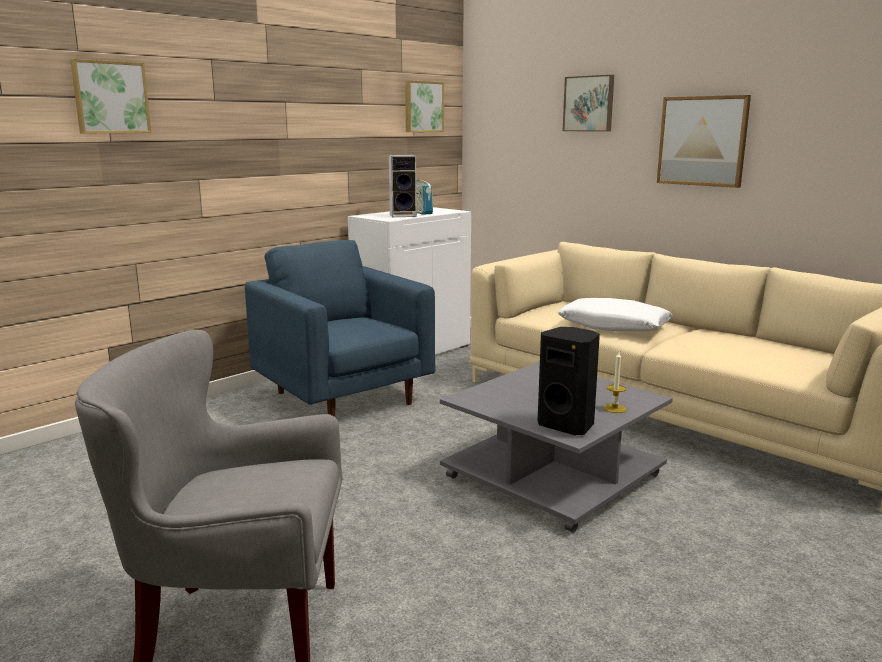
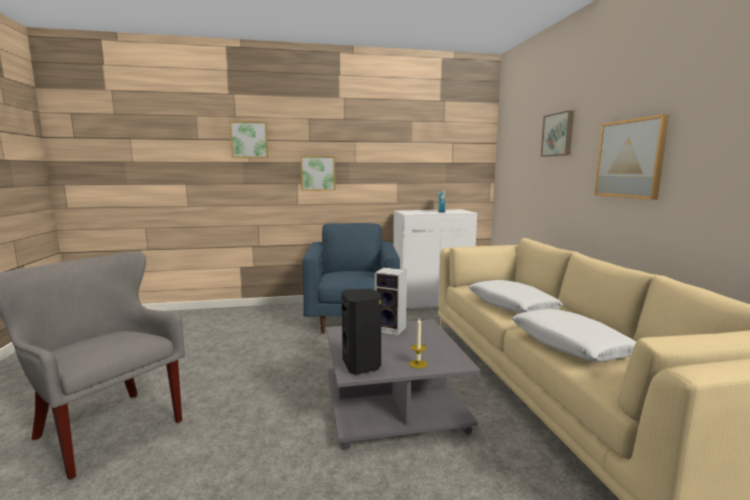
camera: 35 degrees right, 5 degrees down
speaker [389,155,417,217] -> speaker moved to [375,268,407,336]
picture [405,80,444,132] -> picture moved to [301,156,335,191]
none -> white pillow [512,309,636,362]

